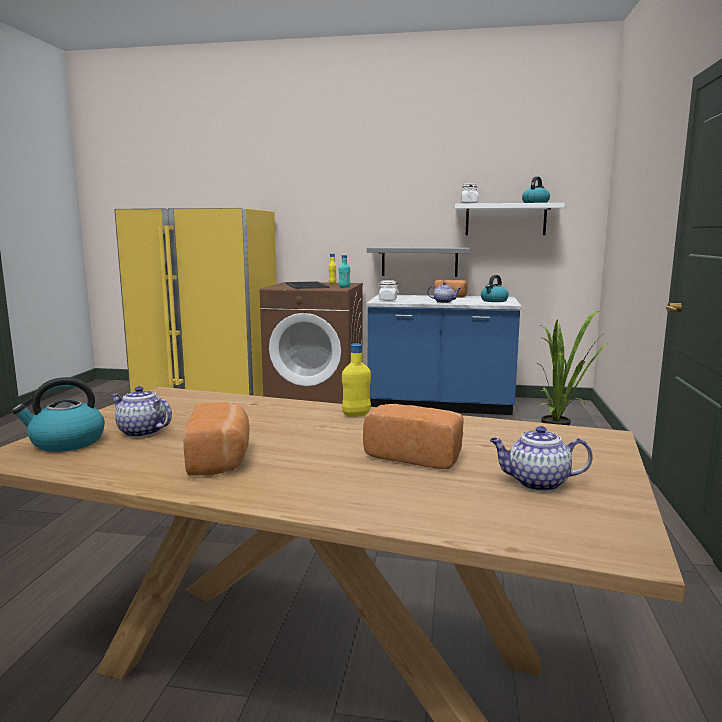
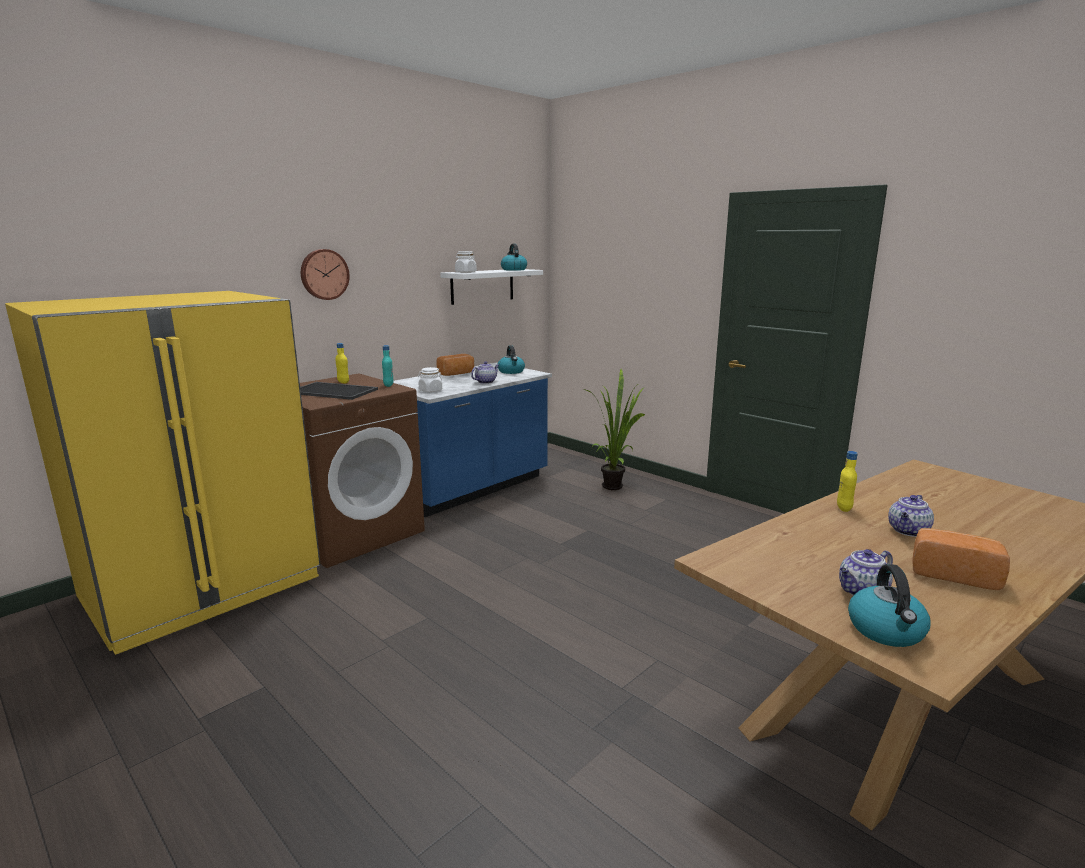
camera: 55 degrees left, 5 degrees up
bread [363,404,464,469] -> none
grey shelf [367,247,470,277] -> none
teapot [490,426,593,491] -> teapot moved to [888,495,934,537]
none -> wall clock [301,249,350,300]

